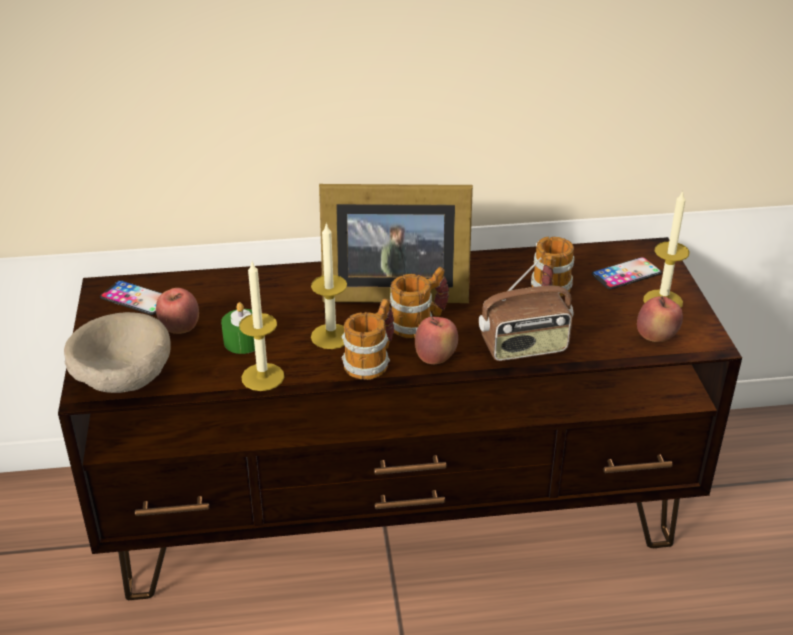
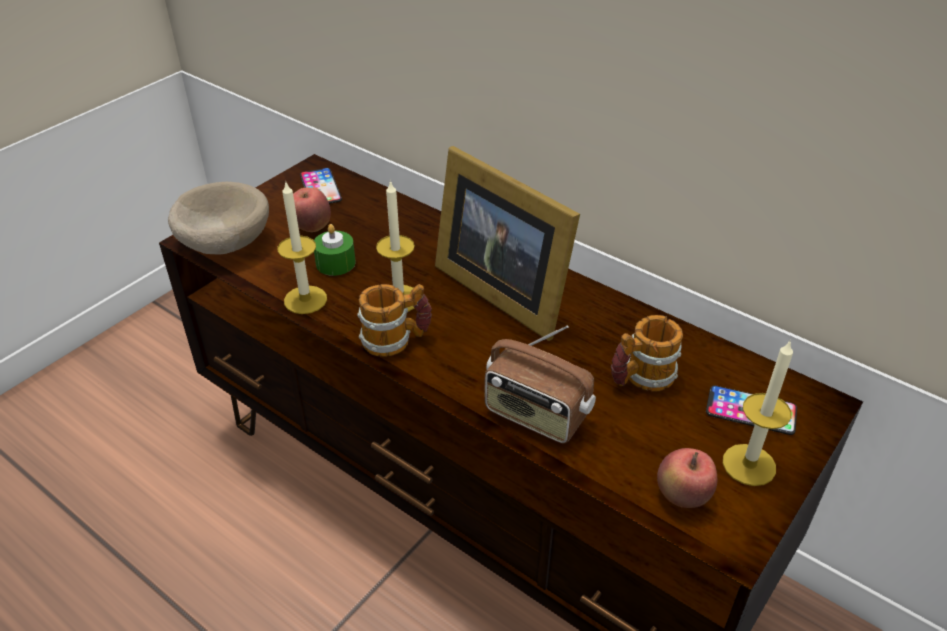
camera: 45 degrees right, 5 degrees up
mug [390,267,449,338] -> none
apple [415,317,458,364] -> none

